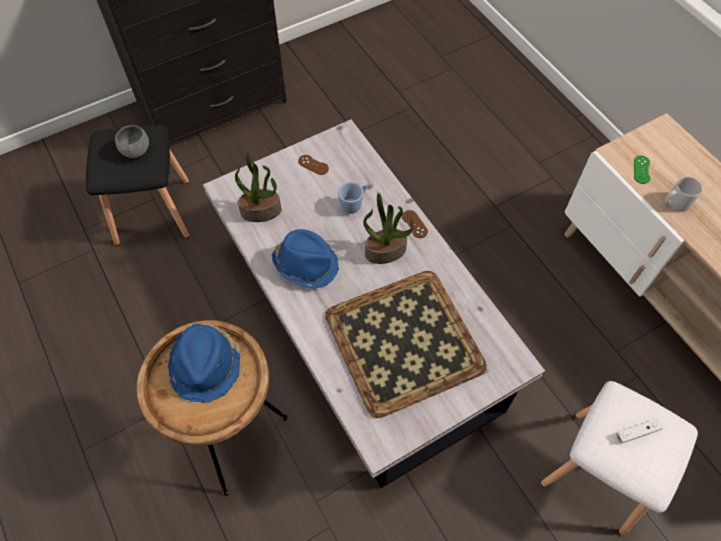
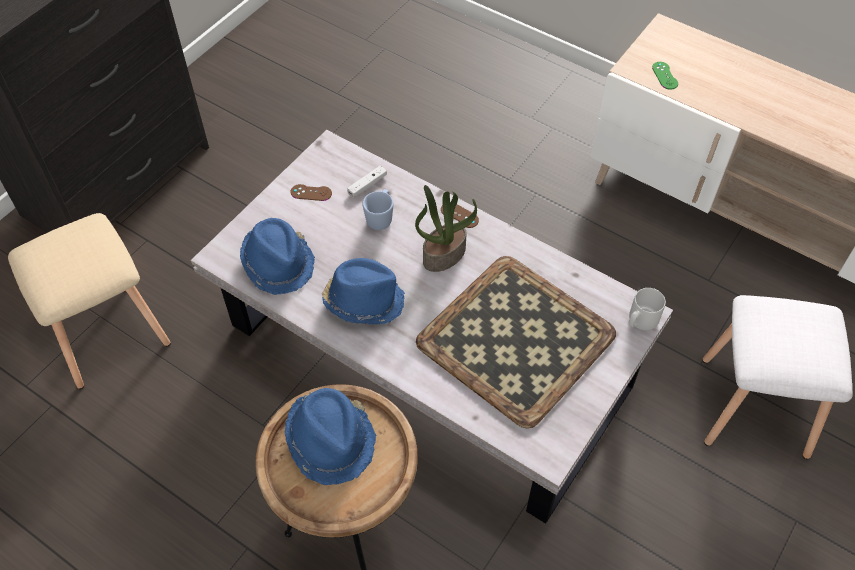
camera: 25 degrees left, 5 degrees down
black stool [86,125,189,246] -> beige stool [8,213,171,389]
grey bowl [115,125,149,158] -> none
potted plant [235,151,281,222] -> blue hat [240,218,315,295]
white game controller [616,419,663,444] -> white game controller moved to [347,166,387,198]
grey mug [665,177,702,211] -> grey mug moved to [629,288,666,330]

